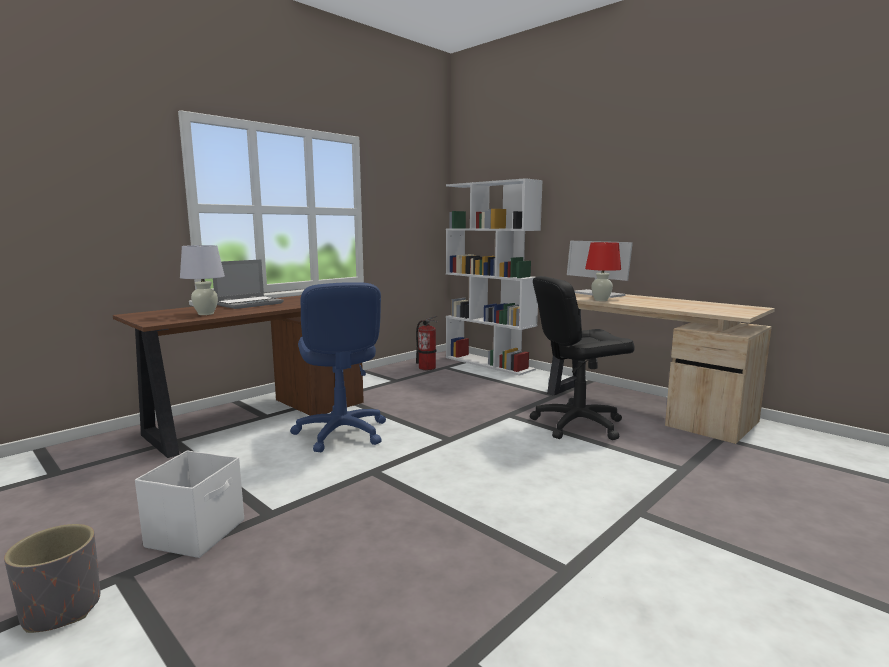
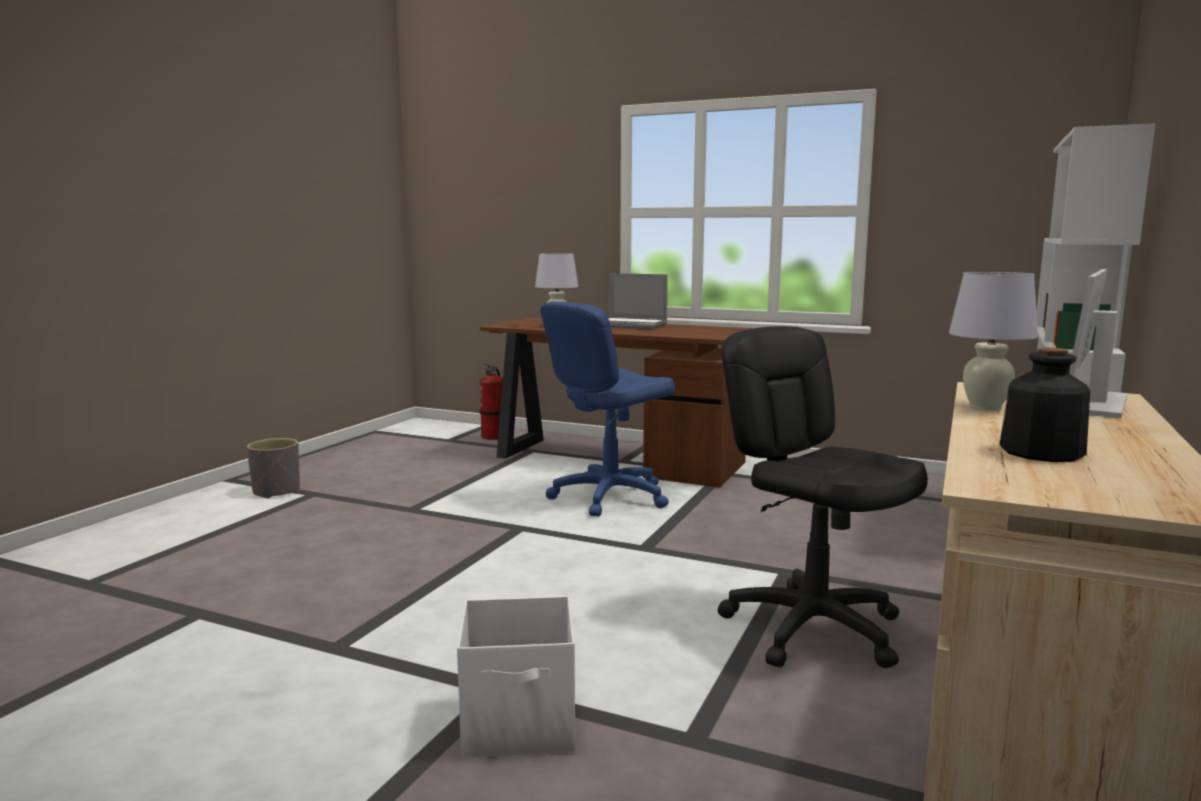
camera: 70 degrees right, 0 degrees up
white storage box [135,451,244,558] -> white storage box moved to [457,596,575,758]
fire extinguisher [416,316,438,370] -> fire extinguisher moved to [480,362,503,440]
red table lamp [585,242,621,301] -> white table lamp [949,272,1038,410]
none -> bottle [999,348,1090,462]

